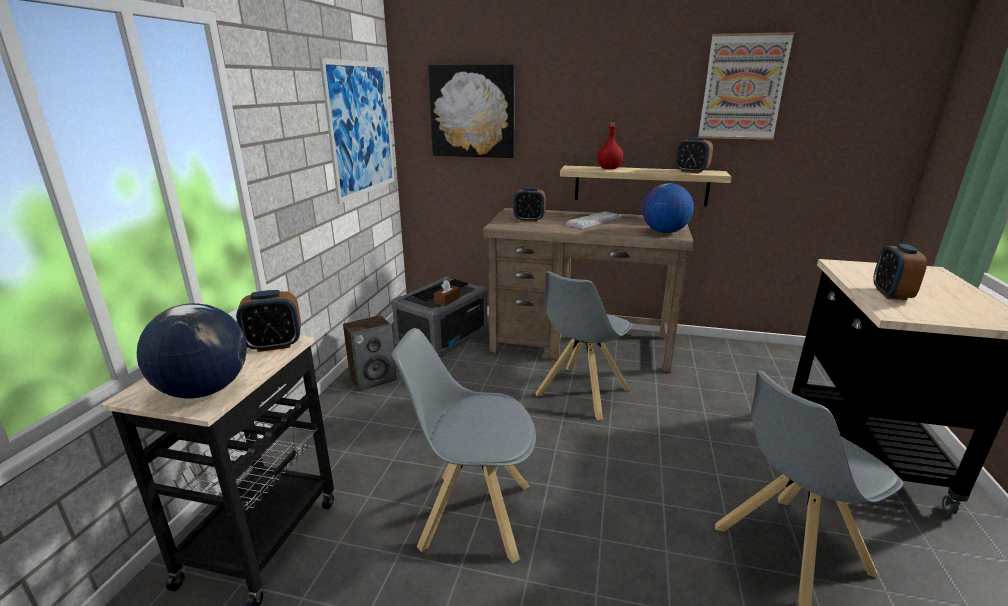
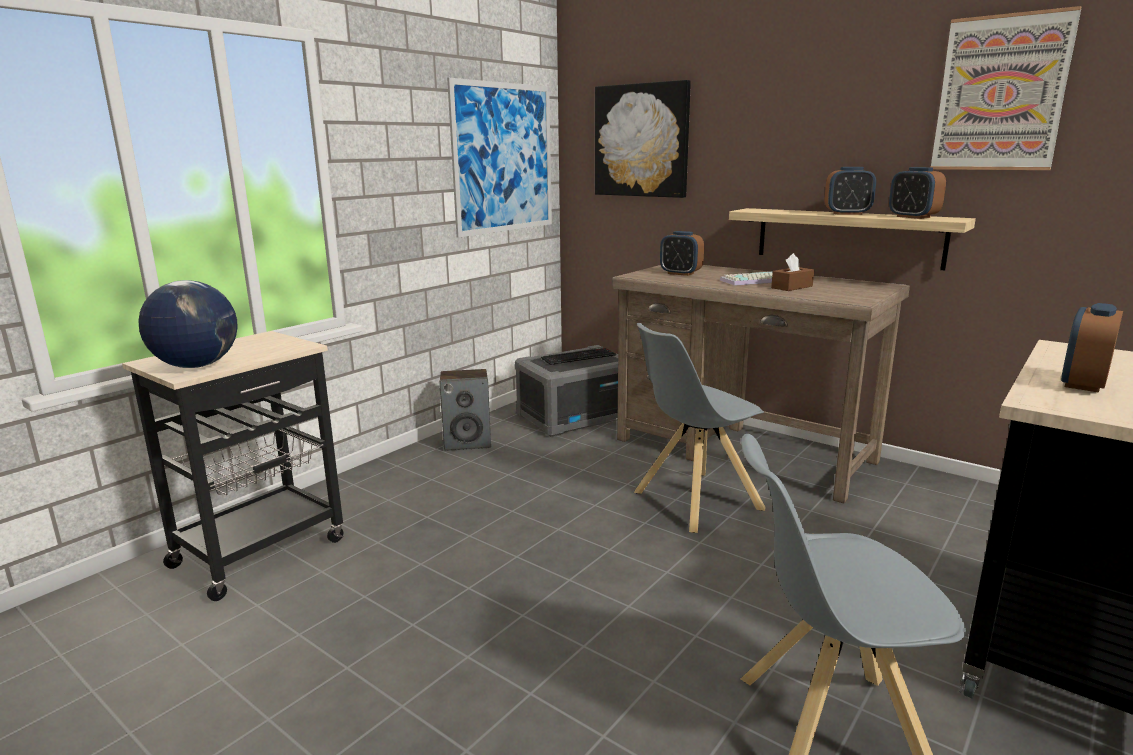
camera: 25 degrees right, 5 degrees down
alarm clock [236,290,301,352] -> alarm clock moved to [825,167,876,215]
grey chair [392,328,536,563] -> none
brown tissue box [434,280,460,306] -> brown tissue box moved to [771,253,814,291]
red bottle [597,122,623,169] -> none
globe [642,183,694,233] -> none

